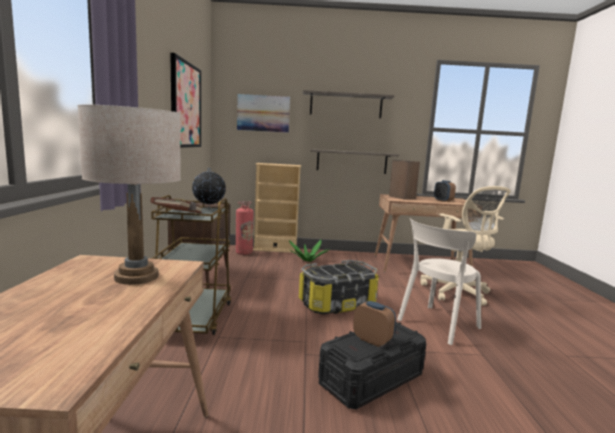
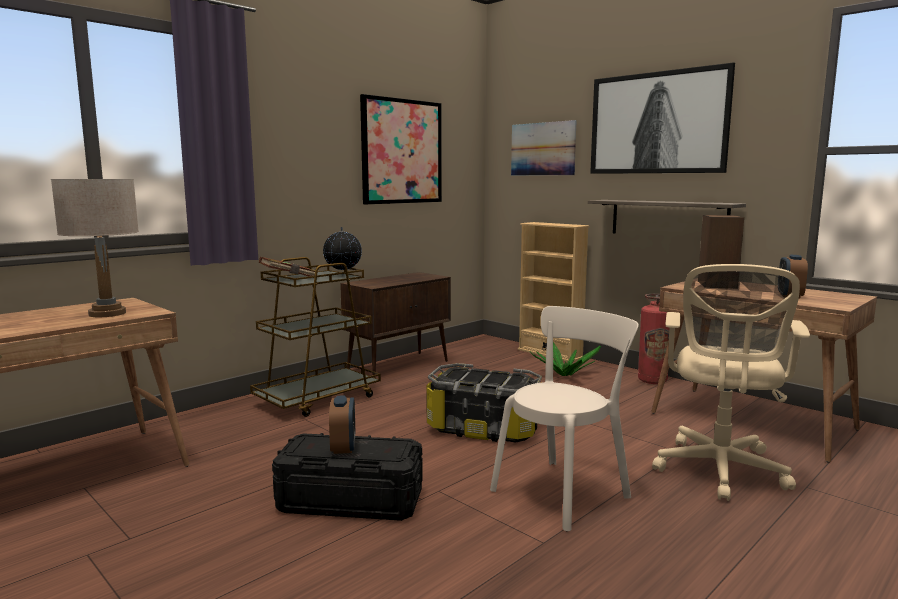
camera: 45 degrees right, 0 degrees up
fire extinguisher [236,201,253,255] -> fire extinguisher moved to [638,294,669,384]
shelf [303,90,395,118] -> picture [590,62,735,174]
beige chair [397,218,481,345] -> beige chair turned 135 degrees clockwise [490,306,639,532]

